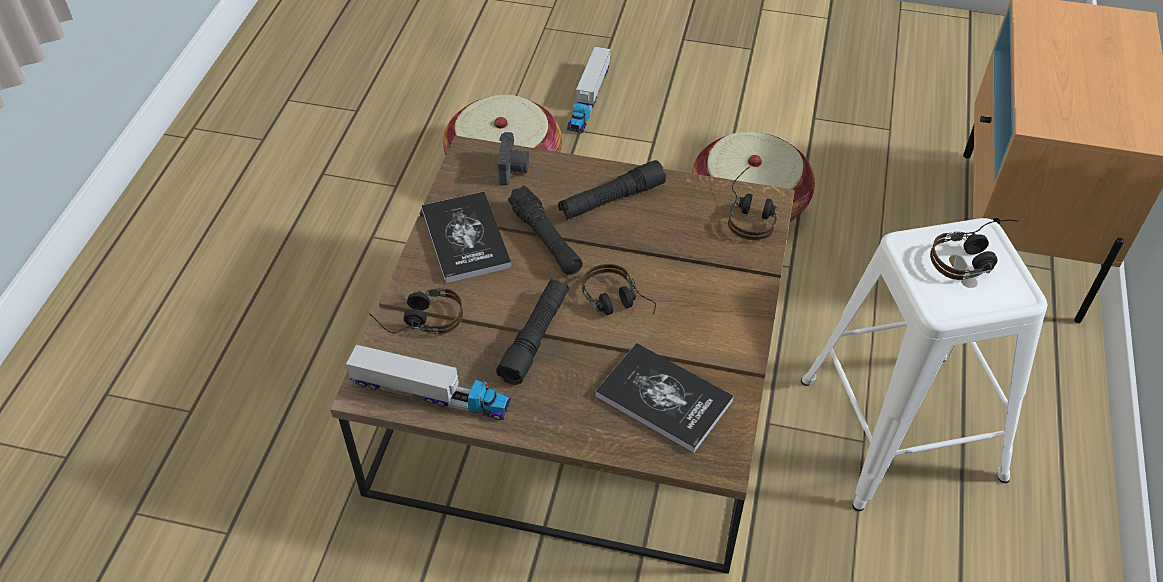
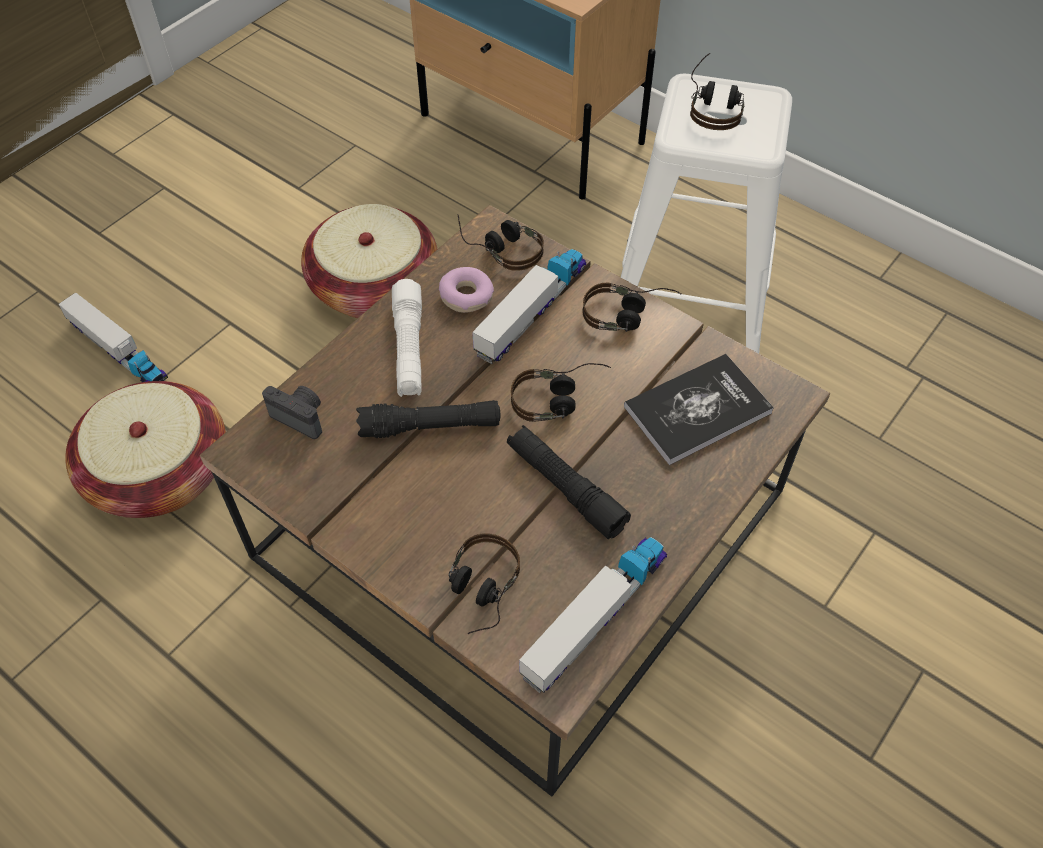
camera: 65 degrees left, 5 degrees up
book [421,191,512,283] -> none
black flashlight [558,160,666,220] -> white flashlight [392,279,422,397]
none -> donut [439,267,494,313]
none -> toy truck [472,249,586,364]
none -> headphones [583,283,682,332]

